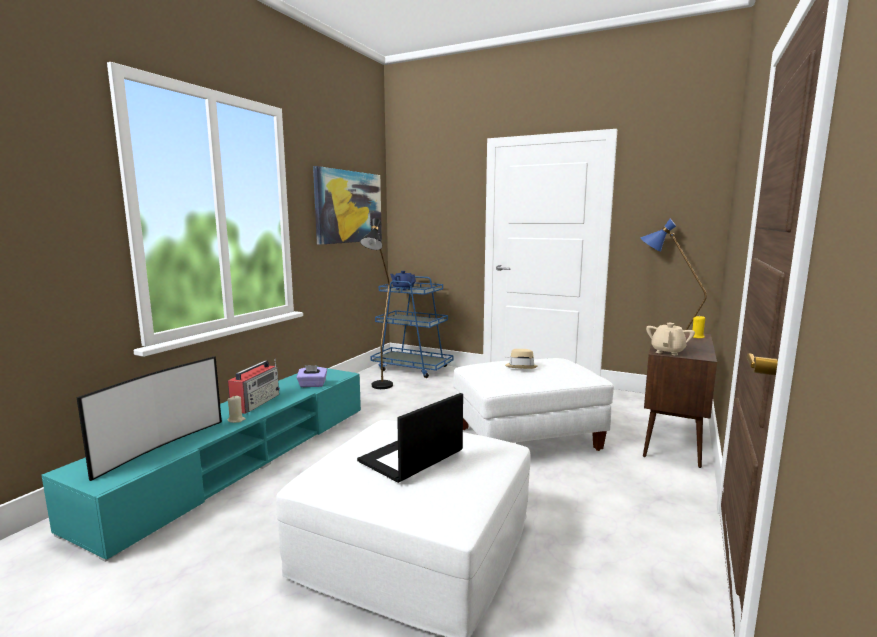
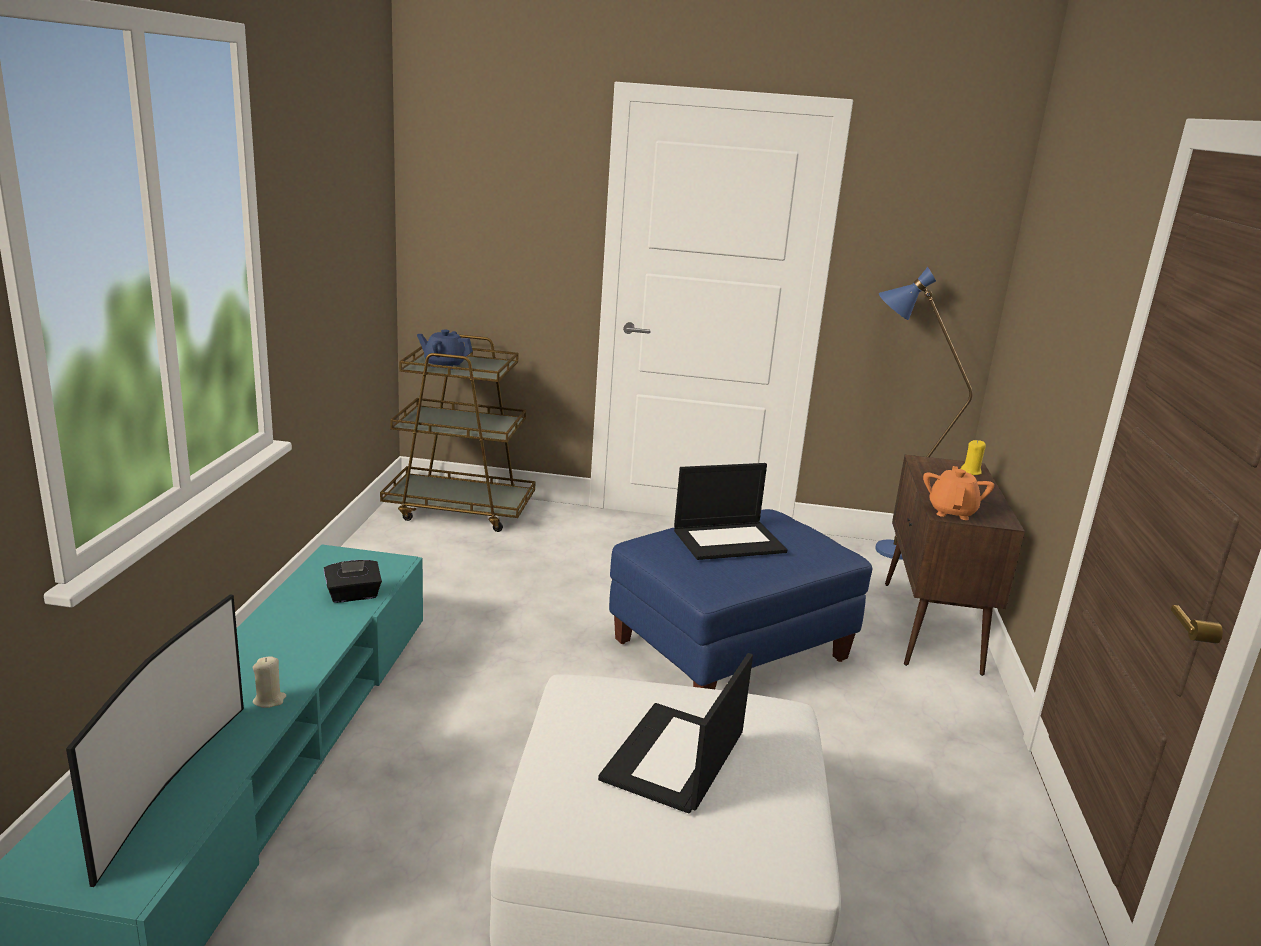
camera: 20 degrees left, 10 degrees up
radio [228,359,280,414] -> none
purple tissue box [297,365,327,387] -> black tissue box [324,560,382,603]
picture [313,166,382,245] -> none
black floor lamp [360,218,393,389] -> none
blue cart [371,276,454,378] -> brown cart [380,334,536,532]
white ottoman [453,358,614,451] -> blue ottoman [609,509,872,689]
beige hat [505,349,538,369] -> laptop [674,463,787,560]
beige teapot [646,323,695,355] -> orange teapot [923,466,994,520]

